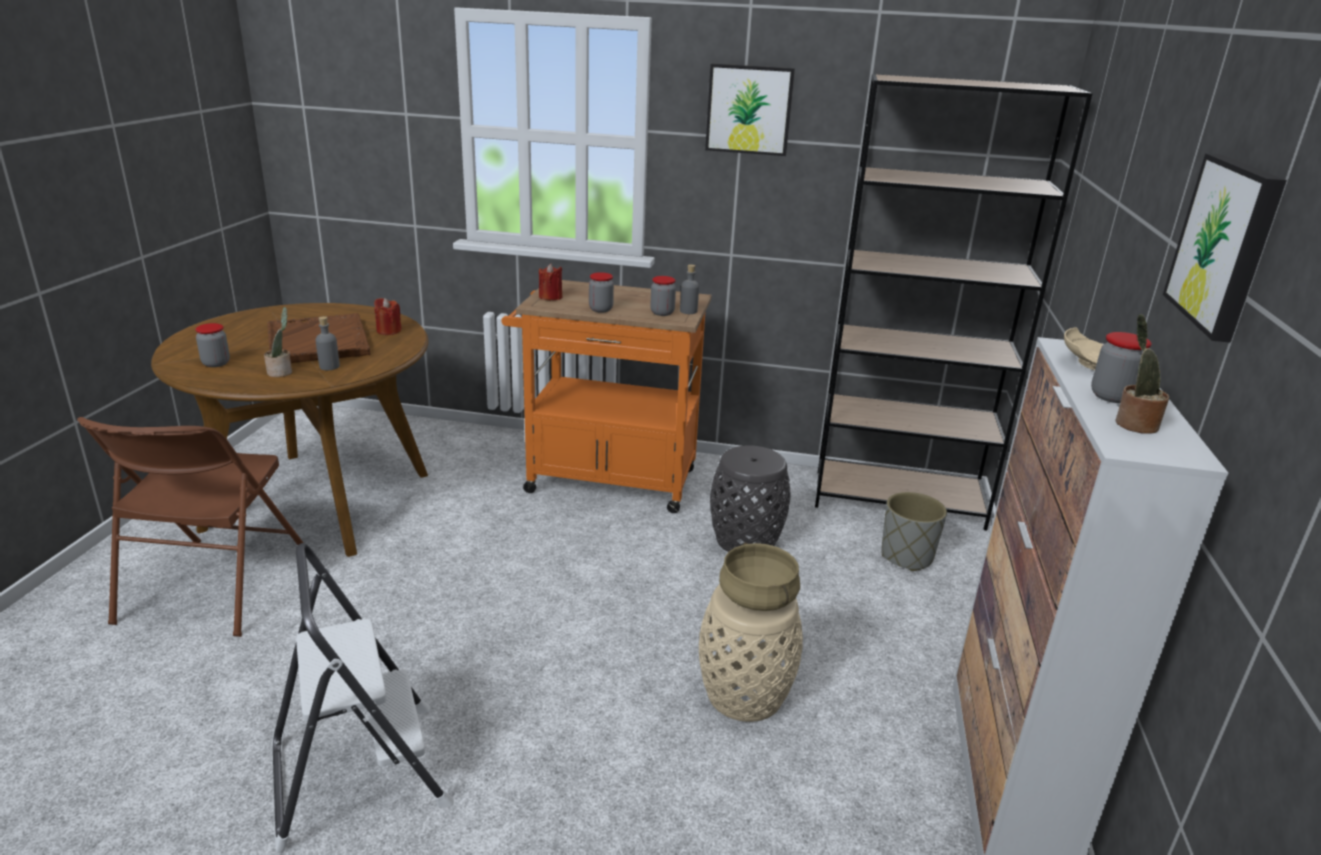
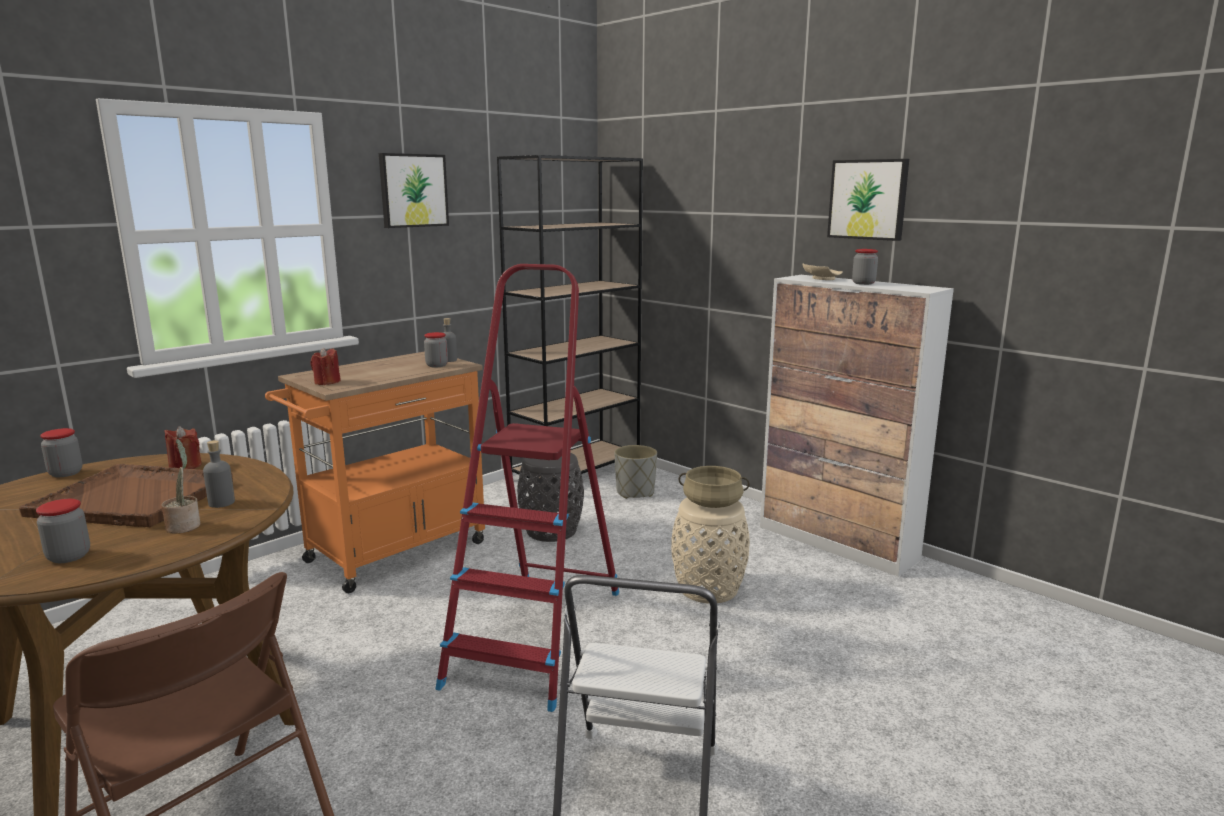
camera: 55 degrees left, 10 degrees down
jar [589,272,614,313] -> jar moved to [40,428,83,477]
potted plant [1115,314,1169,434] -> none
none -> red step ladder [436,264,619,712]

